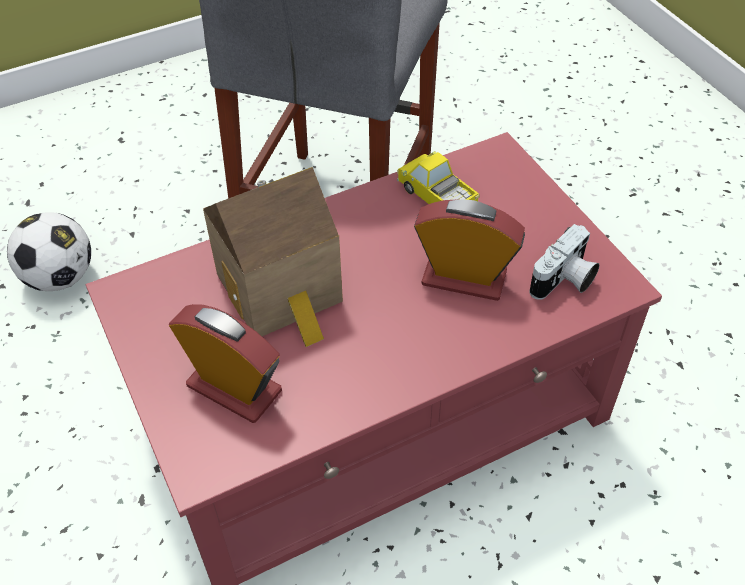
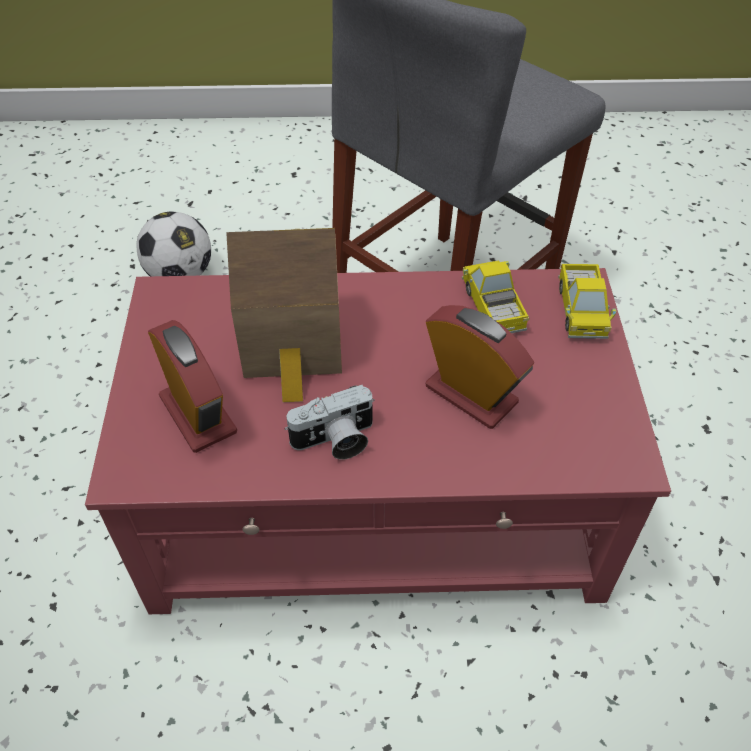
camera: 25 degrees right, 0 degrees up
camera [529,224,600,300] -> camera moved to [285,385,375,460]
none -> toy truck [558,264,616,339]

